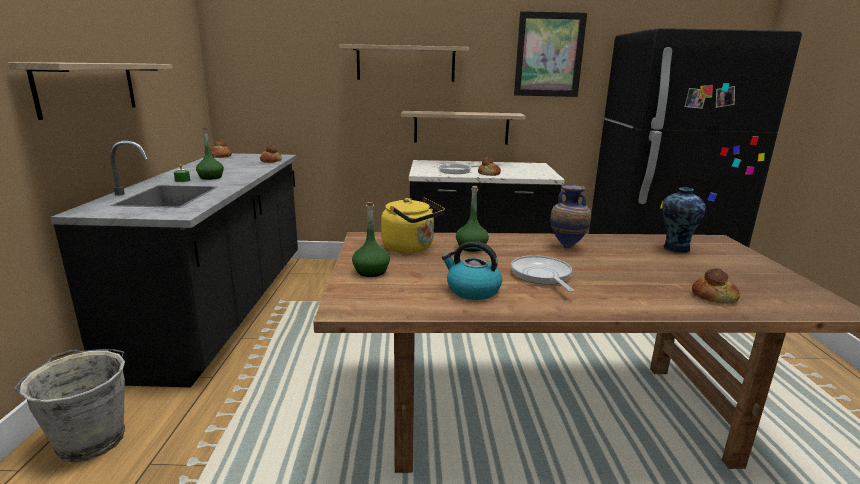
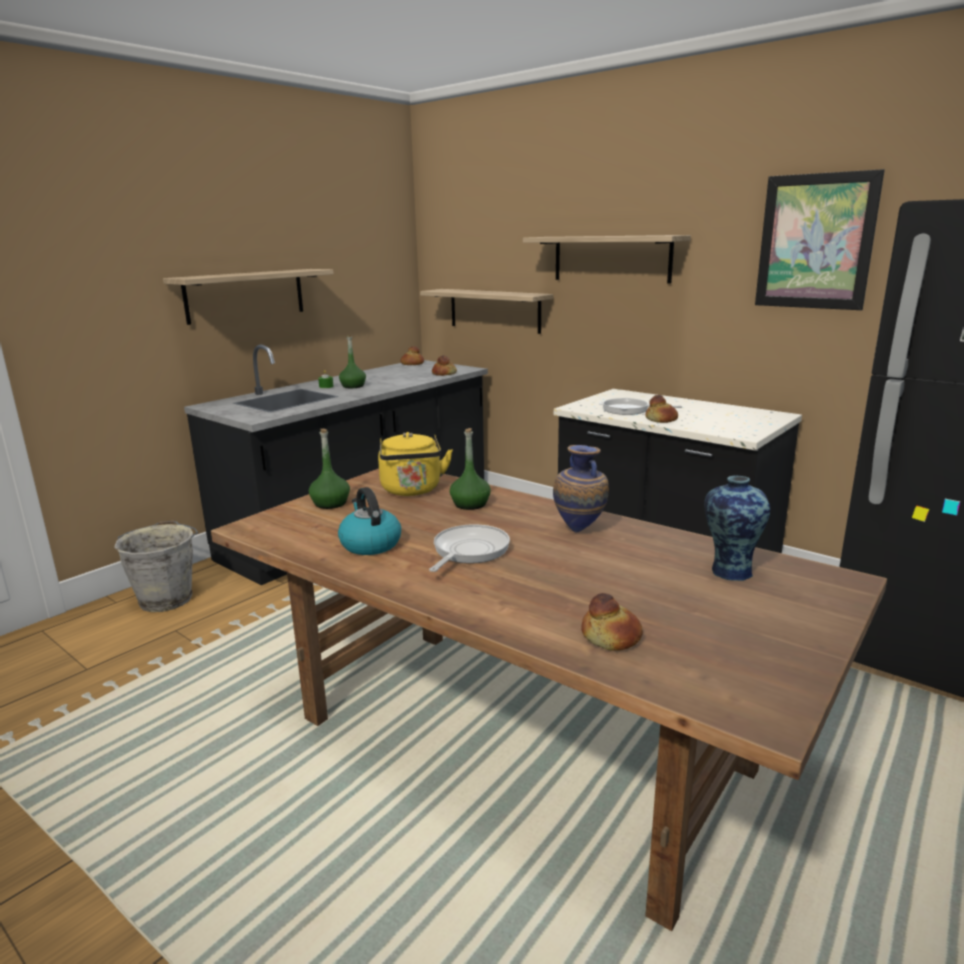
camera: 40 degrees right, 0 degrees up
shelf [401,111,526,145] -> shelf moved to [420,289,554,334]

